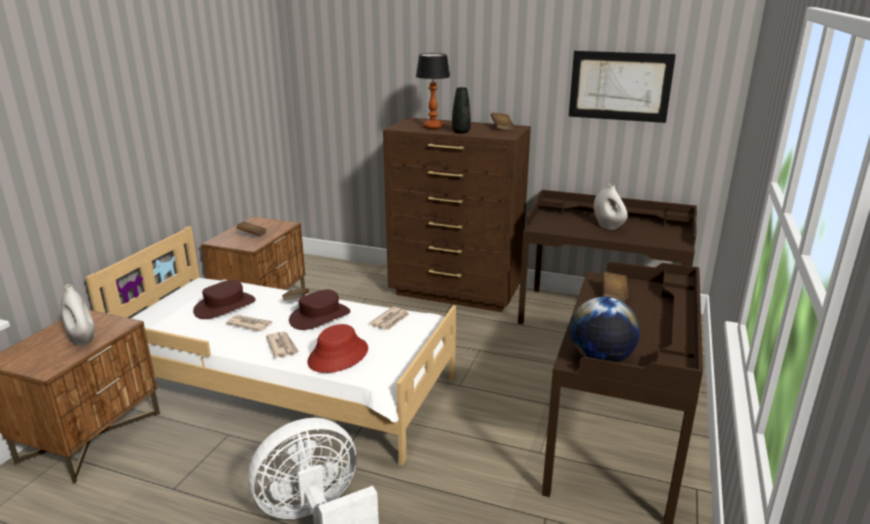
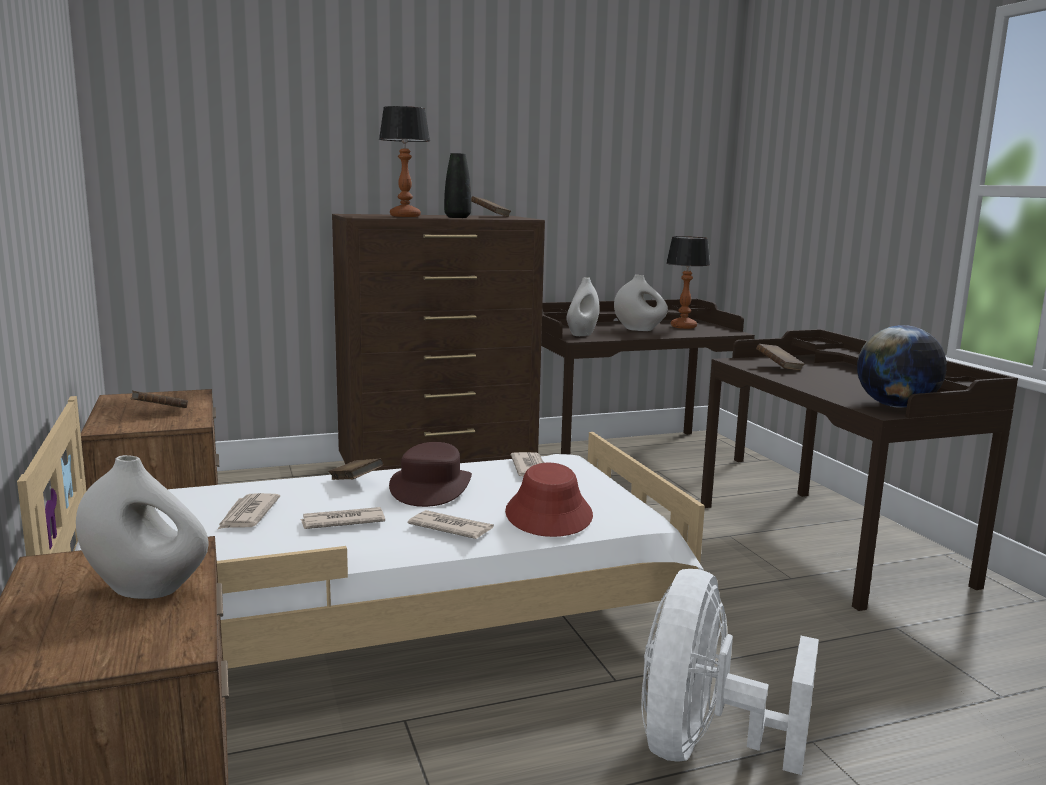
camera: 40 degrees left, 10 degrees down
brown hat [193,280,256,319] -> newspaper [217,493,280,530]
picture [569,51,676,123] -> none
none -> white vase [567,277,599,336]
none -> table lamp [666,236,710,329]

